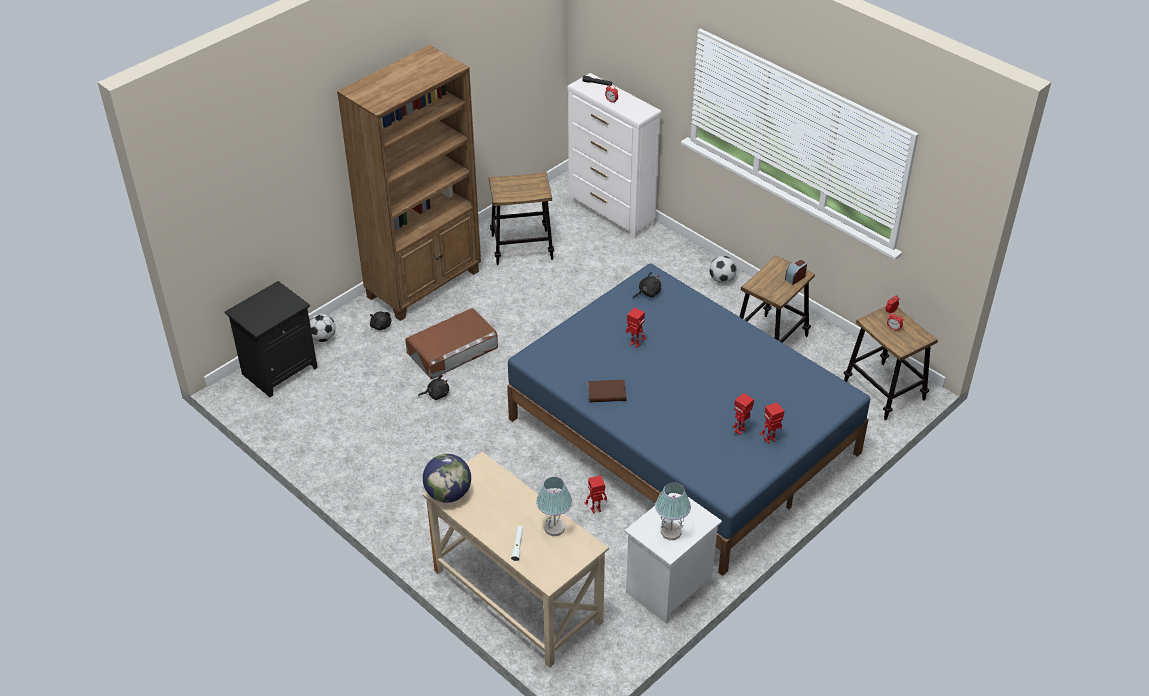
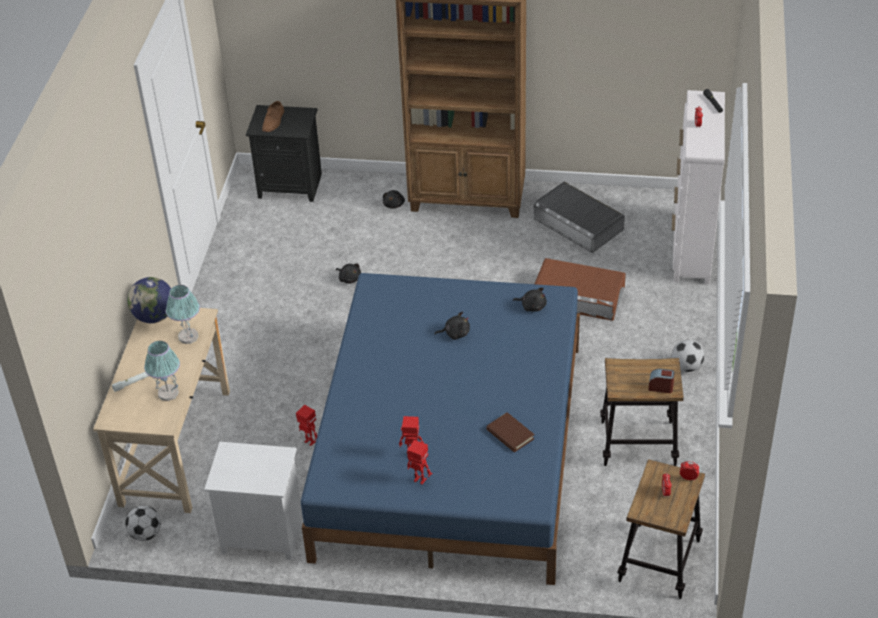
camera: 55 degrees right, 0 degrees up
football [309,314,336,342] -> football moved to [125,506,161,541]
brown storage box [405,308,498,379] -> brown storage box moved to [535,258,626,321]
stool [489,172,554,265] -> grey storage box [534,182,625,253]
brown book [588,380,626,402] -> brown book moved to [486,412,535,452]
toy robot [626,308,646,348] -> black plush toy [435,312,470,340]
table lamp [655,482,691,540] -> table lamp moved to [166,285,200,344]
none -> brown shoe [262,101,284,132]

